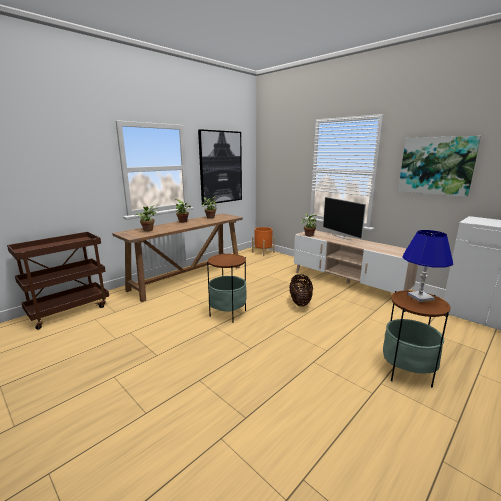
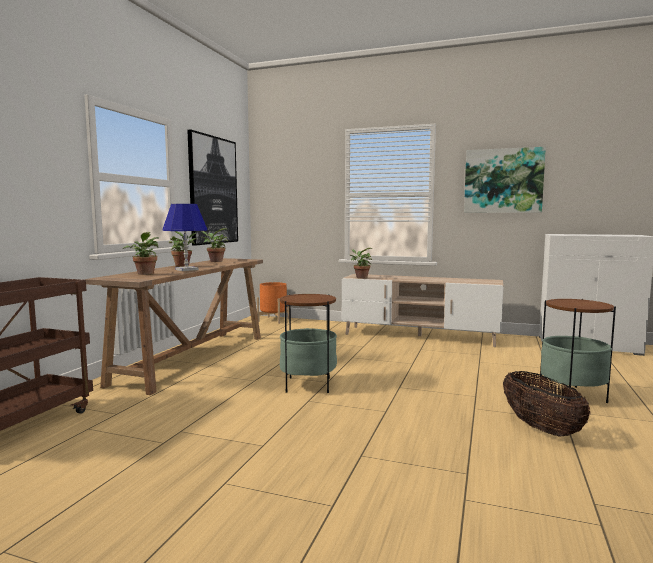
camera: 25 degrees left, 10 degrees down
basket [289,274,313,307] -> basket moved to [503,371,591,437]
television [323,197,366,240] -> none
blue table lamp [402,230,453,302] -> blue table lamp moved to [162,204,207,271]

